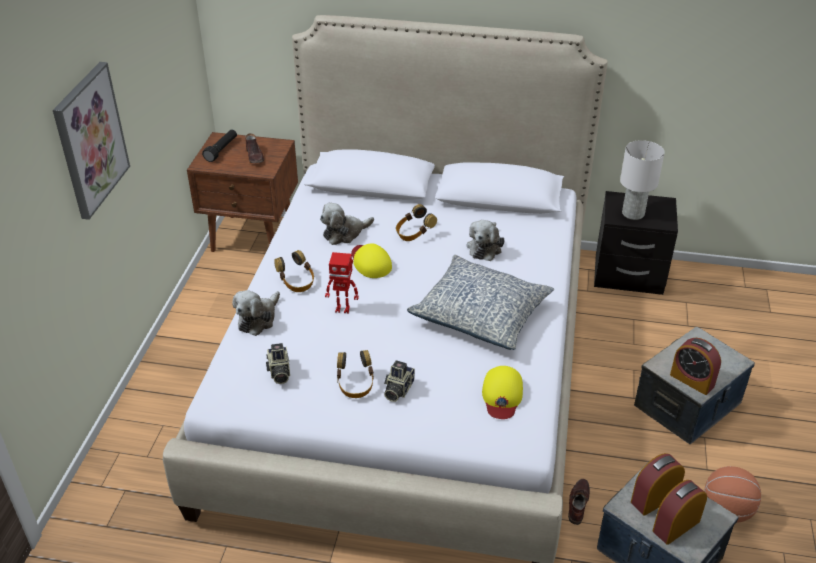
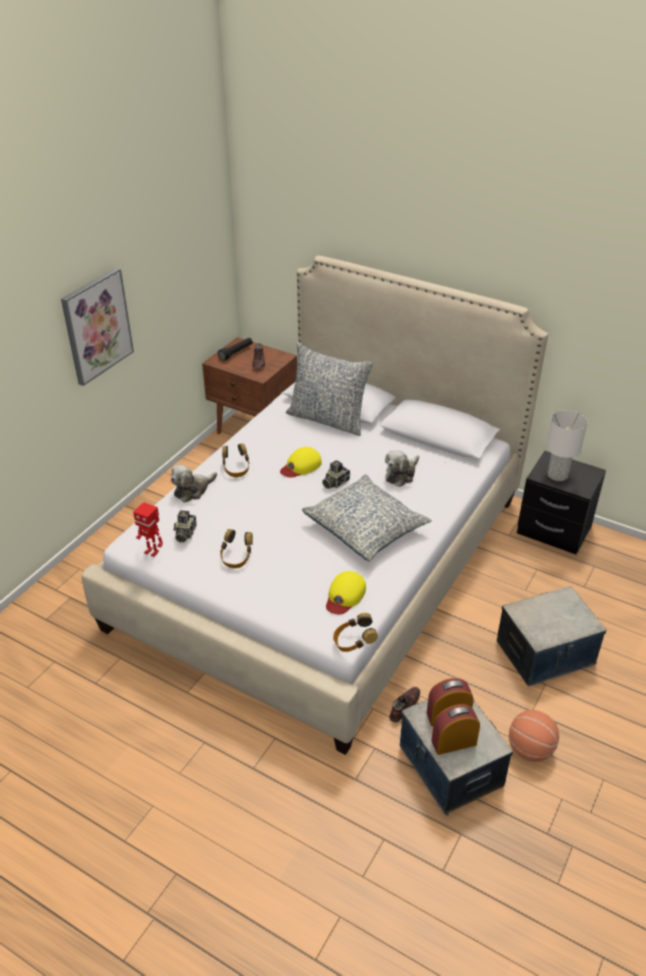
camera: 20 degrees right, 0 degrees up
plush toy [320,203,374,245] -> none
toy robot [325,252,359,314] -> toy robot moved to [133,502,163,557]
yellow cap [351,243,392,278] -> yellow cap turned 120 degrees counterclockwise [280,447,322,477]
camera [384,360,415,402] -> camera moved to [322,460,350,489]
headphones [396,204,437,241] -> headphones moved to [333,613,378,652]
alarm clock [670,338,721,395] -> none
none -> pillow [286,342,373,436]

